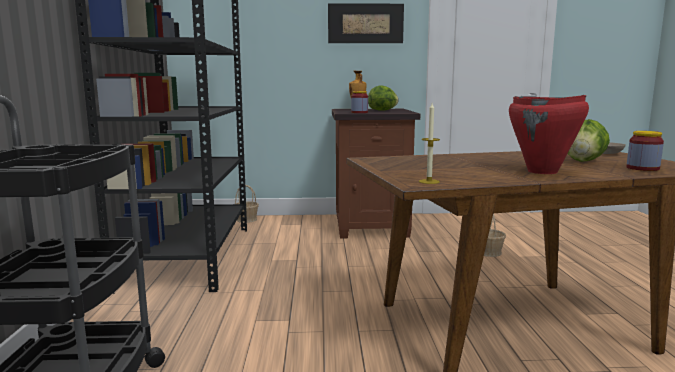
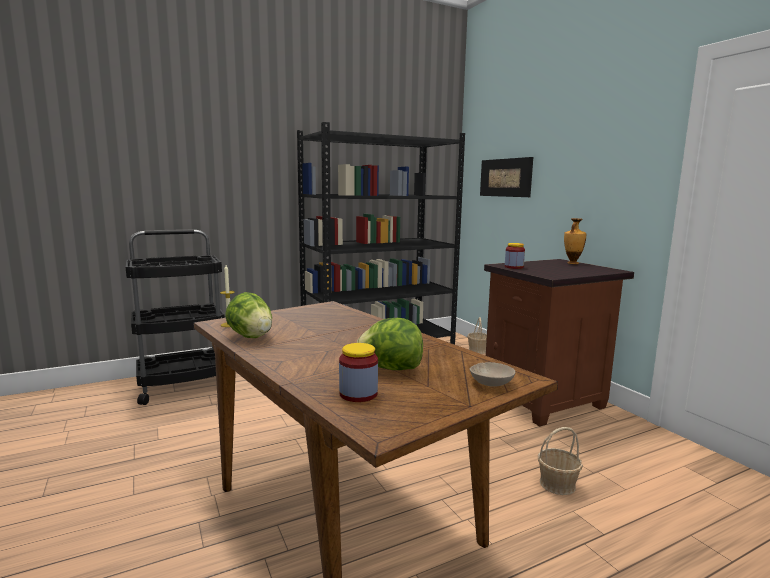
camera: 65 degrees right, 0 degrees up
picture [328,3,404,43] -> picture moved to [480,157,533,197]
lettuce [368,85,399,111] -> lettuce moved to [225,292,272,338]
red cooking pot [509,95,589,174] -> none

